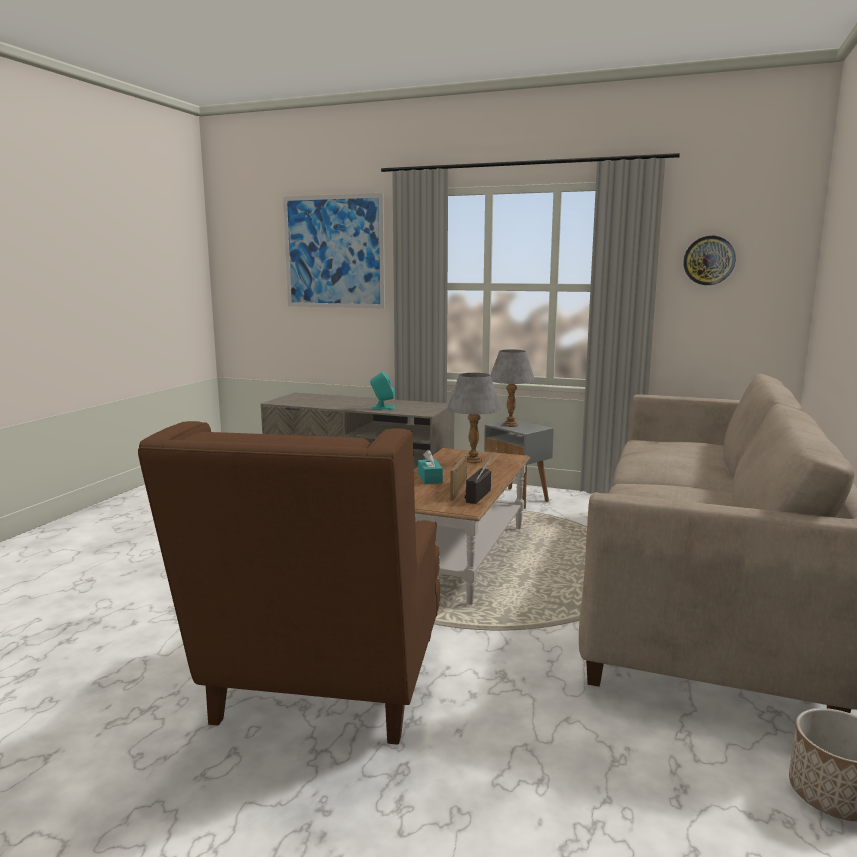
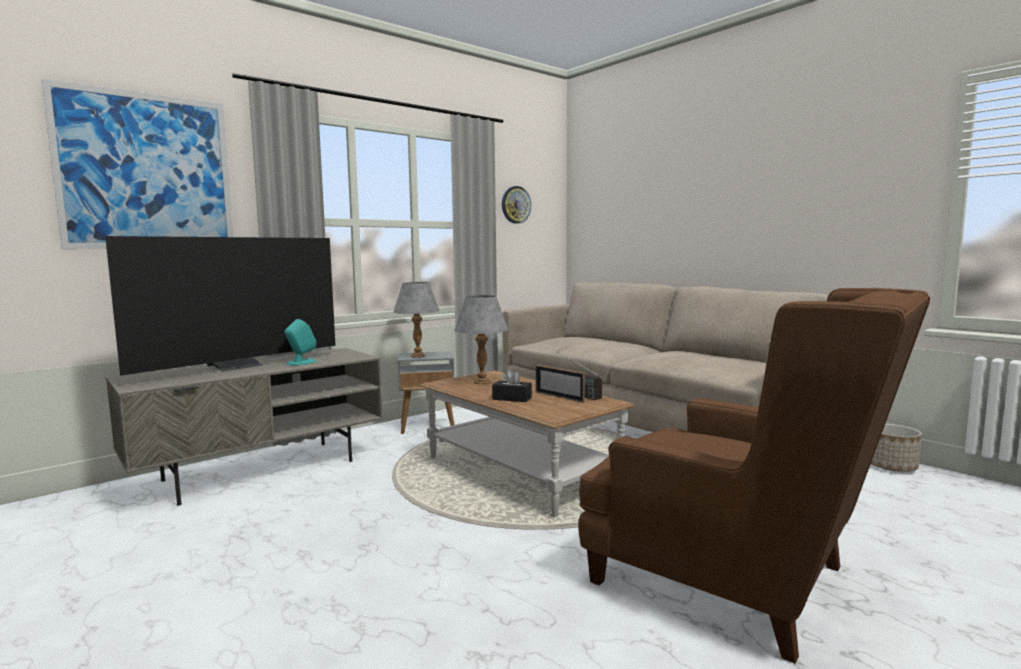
camera: 60 degrees left, 5 degrees down
turquoise tissue box [418,450,443,484] -> black tissue box [492,369,532,402]
none -> television [105,236,336,375]

